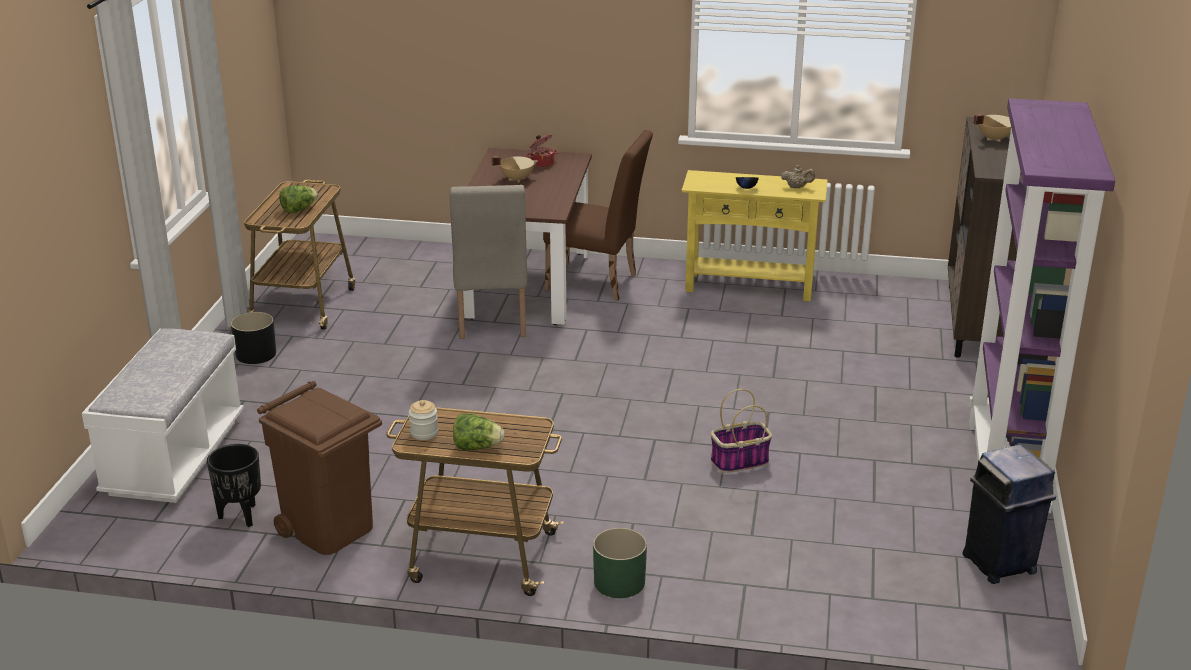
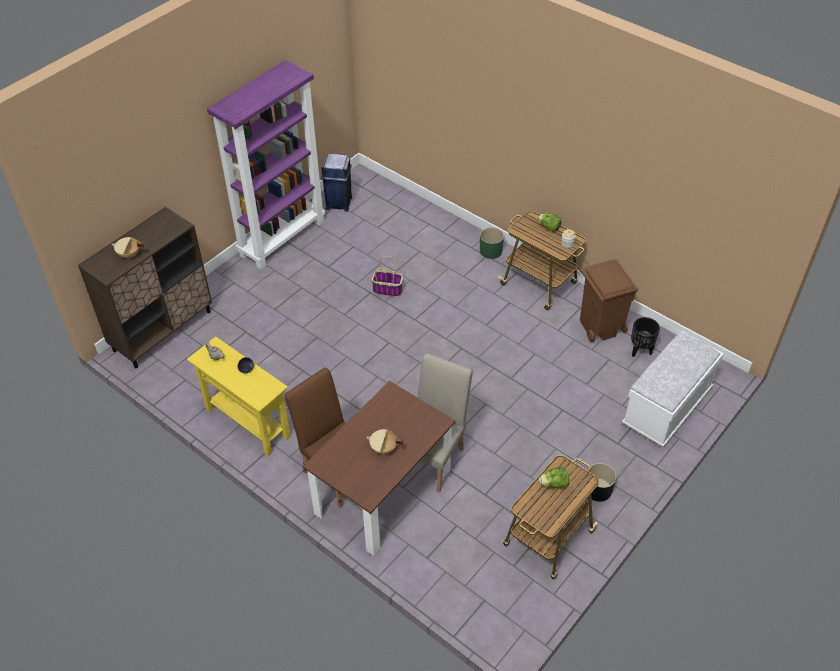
camera: 150 degrees left, 20 degrees up
cooking pot [526,134,558,168] -> none

